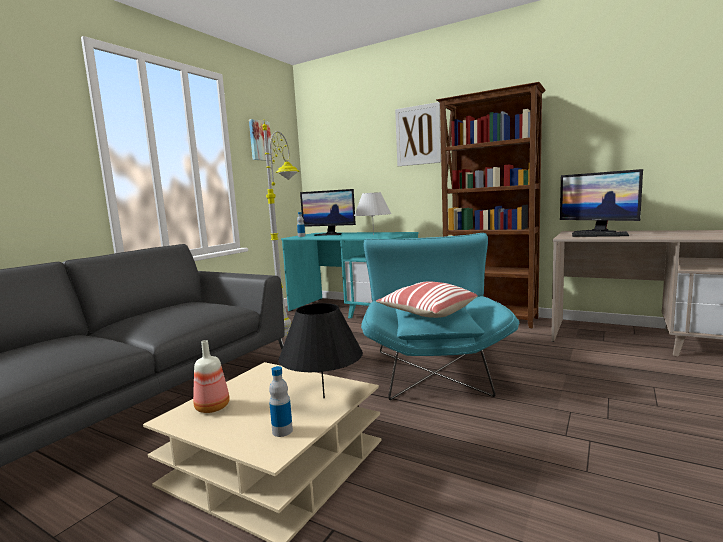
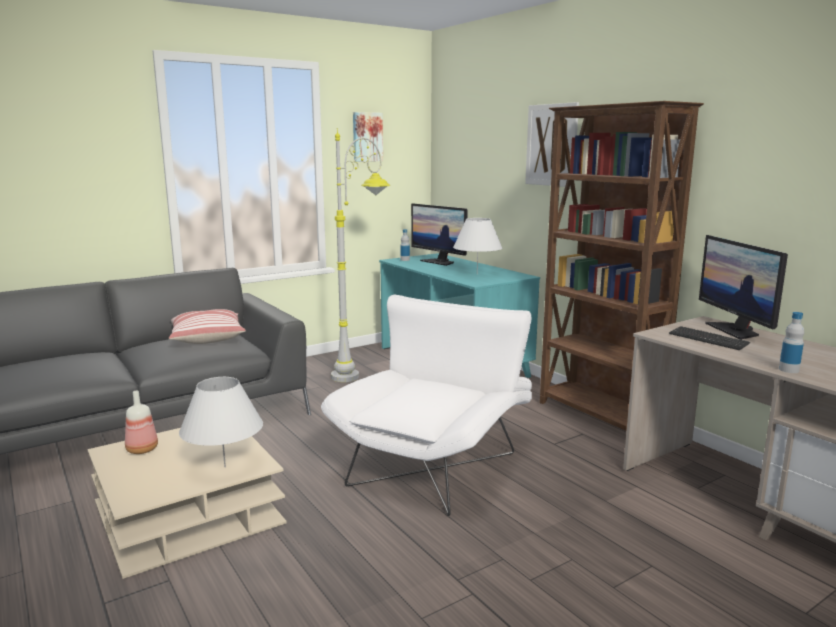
camera: 25 degrees right, 5 degrees up
bottle [269,366,293,437] -> bottle moved to [779,312,804,373]
black table lamp [278,303,363,398] -> white table lamp [179,377,263,468]
turquoise armchair [361,233,519,400] -> white armchair [321,294,532,516]
pillow [376,282,478,318] -> pillow moved to [169,309,246,344]

